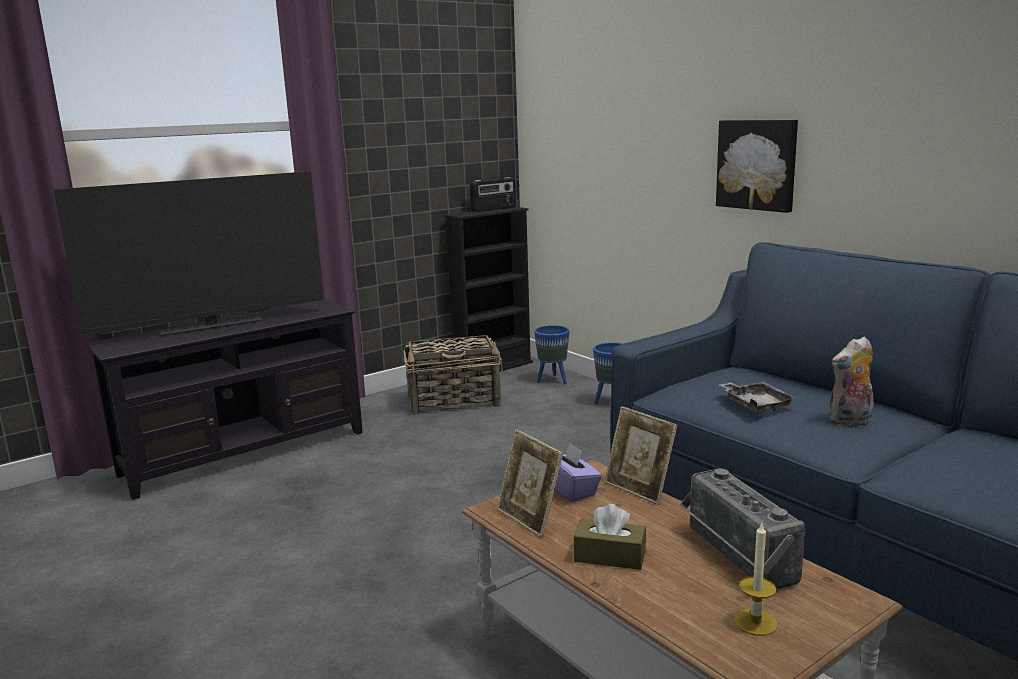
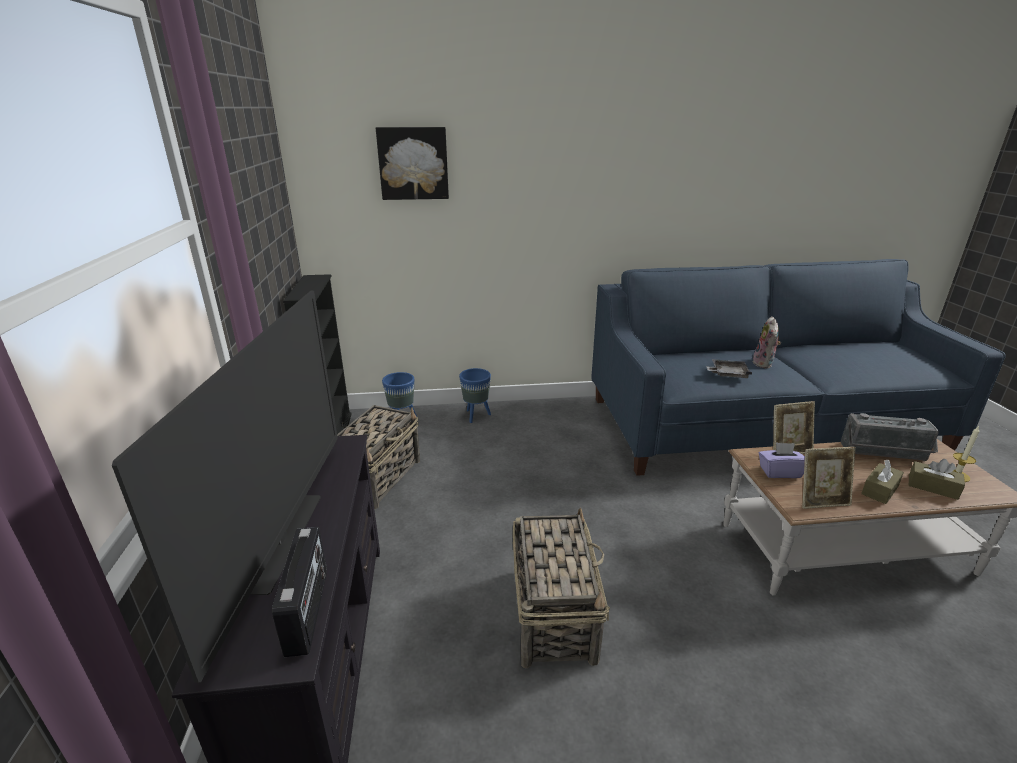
camera: 60 degrees left, 10 degrees up
radio [470,177,516,212] -> radio moved to [272,527,327,657]
picture [716,120,798,213] -> picture moved to [376,127,449,200]
none -> basket [513,507,610,668]
none -> brown tissue box [909,459,965,500]

